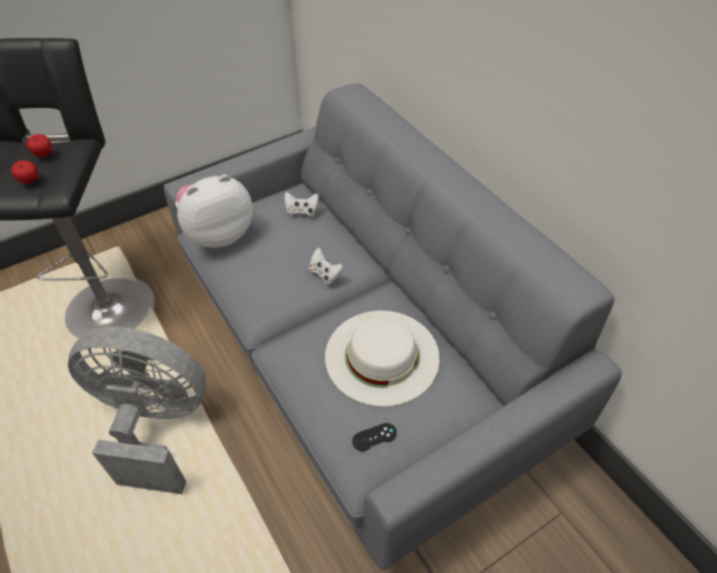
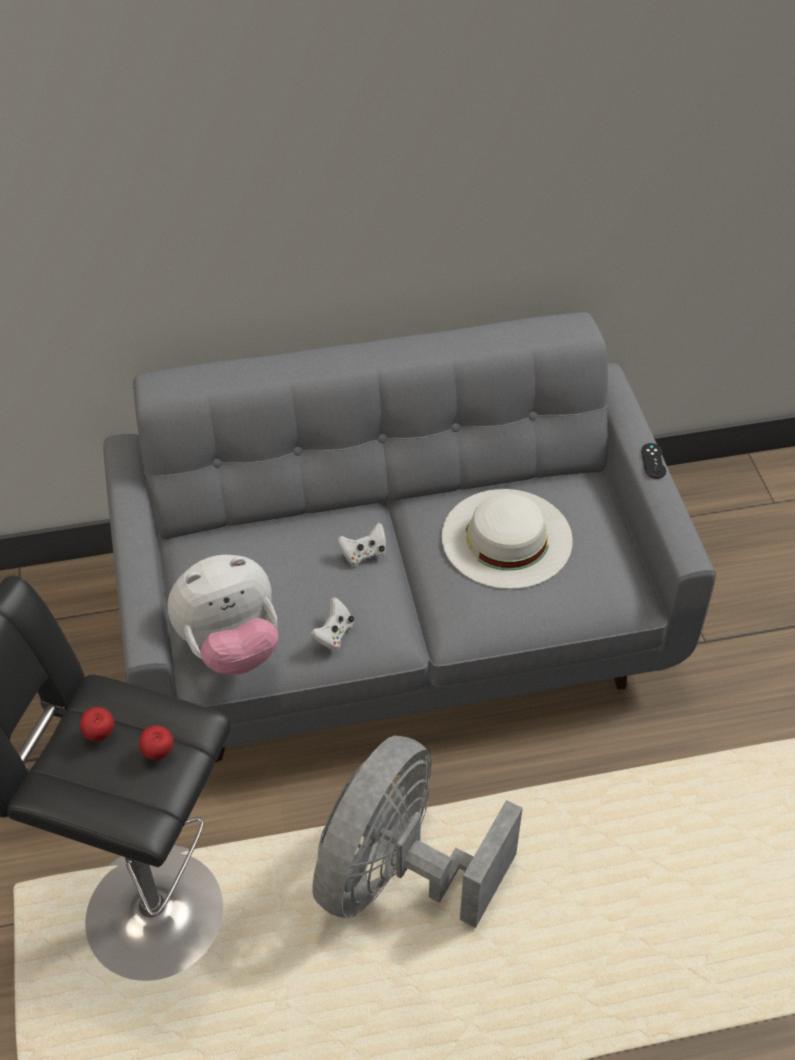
camera: 70 degrees left, 0 degrees up
plush toy [175,175,253,248] -> plush toy turned 105 degrees counterclockwise [167,555,278,675]
white game controller [284,192,319,217] -> white game controller moved to [310,597,354,650]
black game controller [352,423,397,451] -> black game controller moved to [641,443,666,479]

